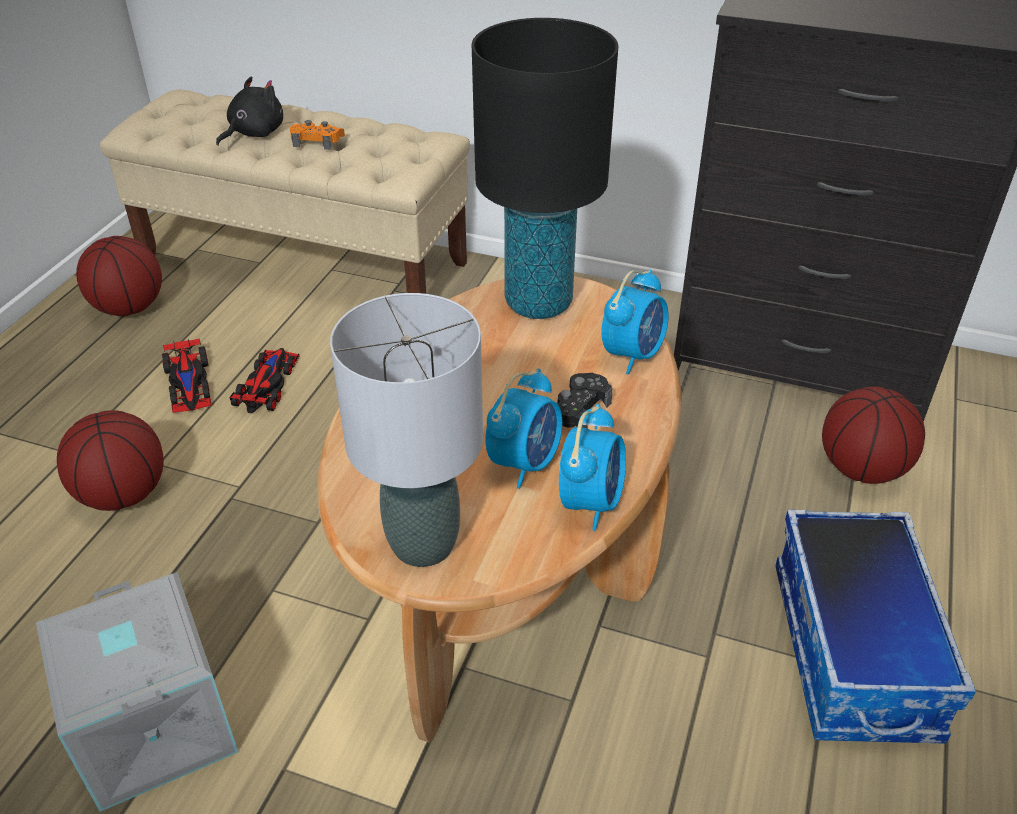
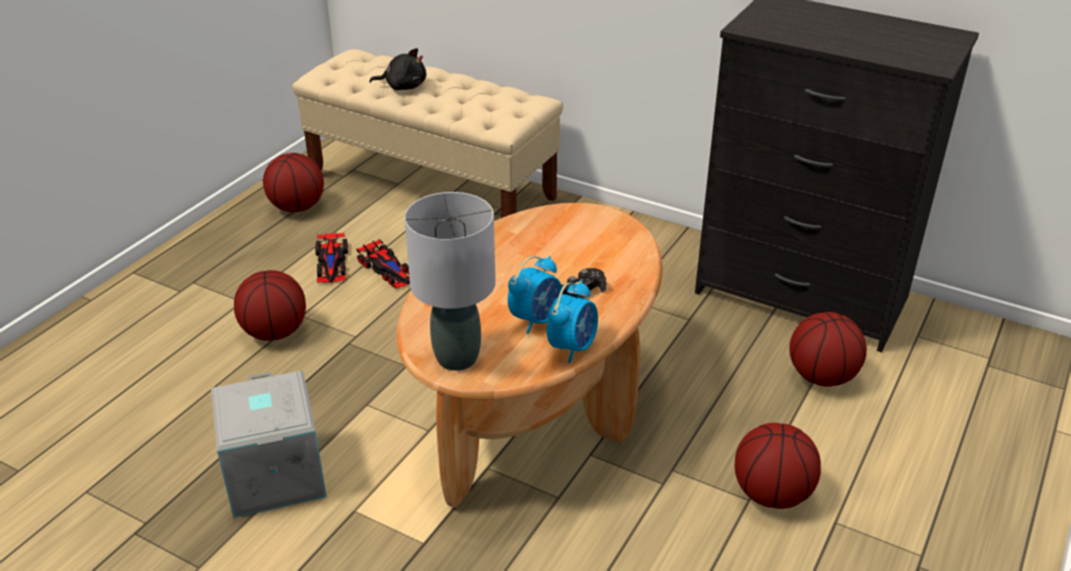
camera: 10 degrees right, 5 degrees down
black plush toy [216,77,283,146] -> black plush toy turned 45 degrees clockwise [369,48,426,90]
toy car [229,348,300,413] -> toy car turned 120 degrees clockwise [356,239,410,289]
orange game controller [290,120,345,150] -> none
black table lamp [472,18,618,319] -> none
alarm clock [601,269,669,375] -> none
storage box [775,510,976,744] -> basketball [735,423,821,509]

